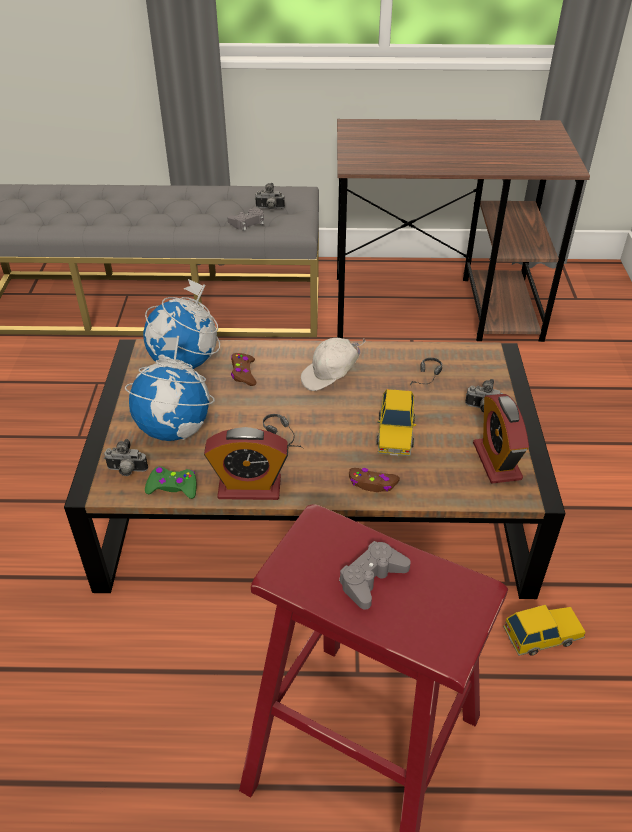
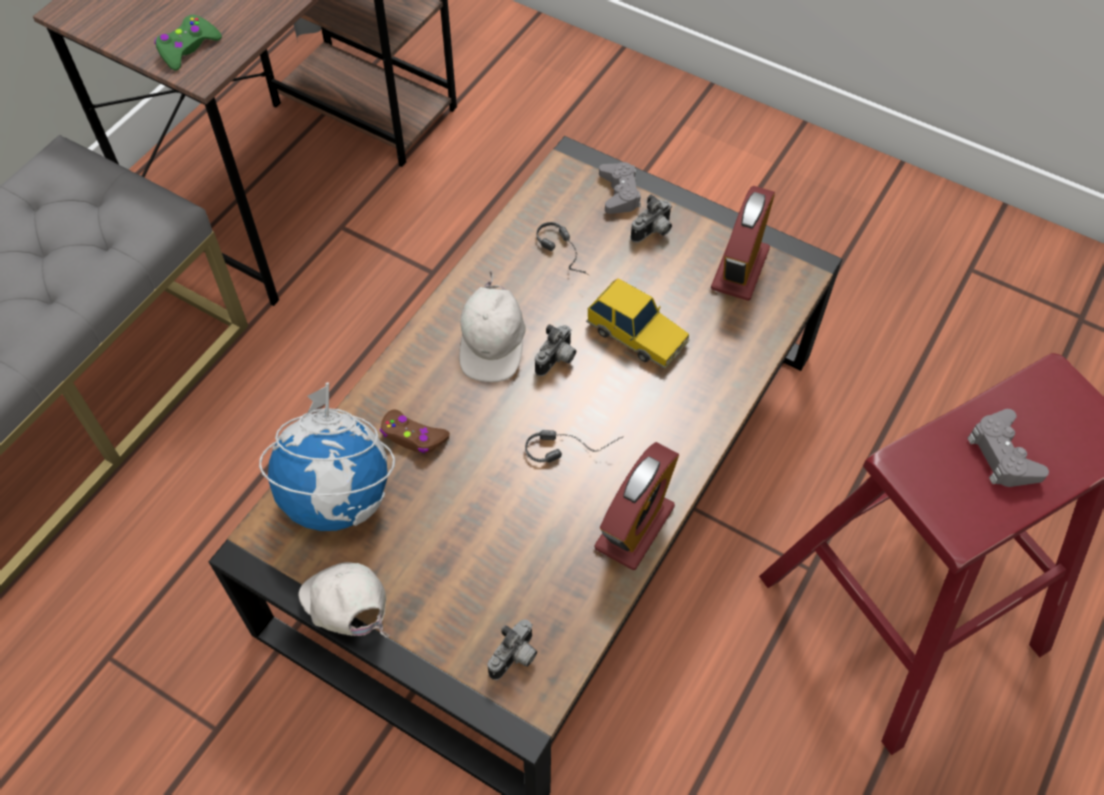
camera: 60 degrees left, 15 degrees up
globe [125,336,215,441] -> none
green game controller [145,466,196,499] -> green game controller moved to [155,15,222,71]
grey game controller [227,207,264,231] -> grey game controller moved to [599,162,641,214]
camera [255,183,285,209] -> camera moved to [535,324,576,376]
brown game controller [349,468,400,492] -> none
alarm clock [473,394,529,484] -> alarm clock turned 90 degrees clockwise [711,186,775,301]
toy car [503,605,586,656] -> none
none -> white cap [298,562,389,637]

